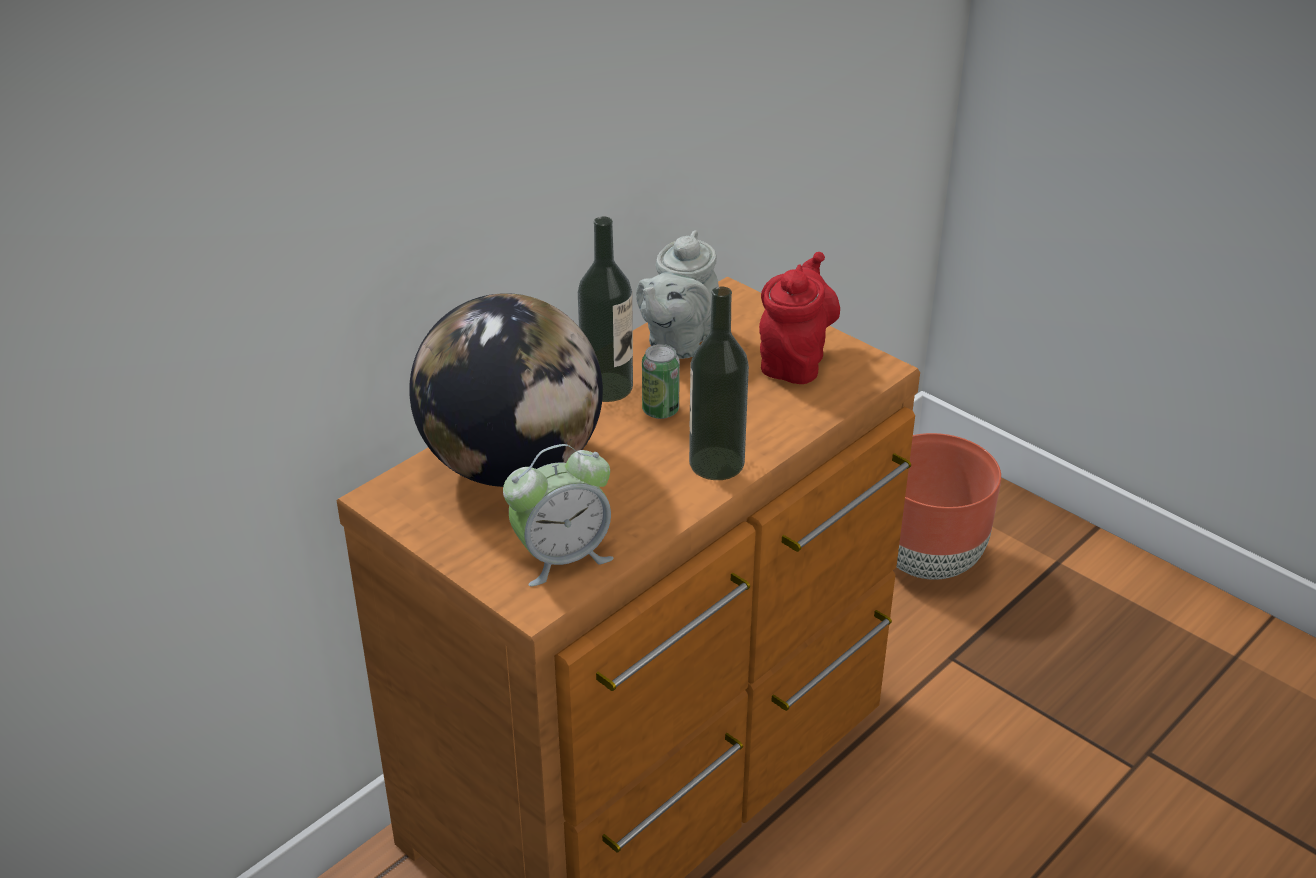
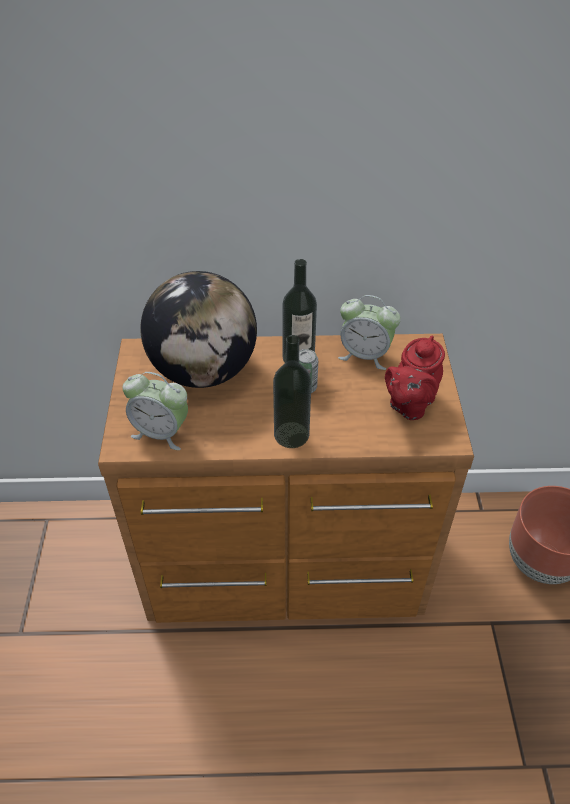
camera: 45 degrees right, 10 degrees up
grey teapot [636,230,719,359] -> alarm clock [338,295,401,370]
red teapot [759,252,840,384] -> red teapot turned 150 degrees clockwise [385,336,445,420]

